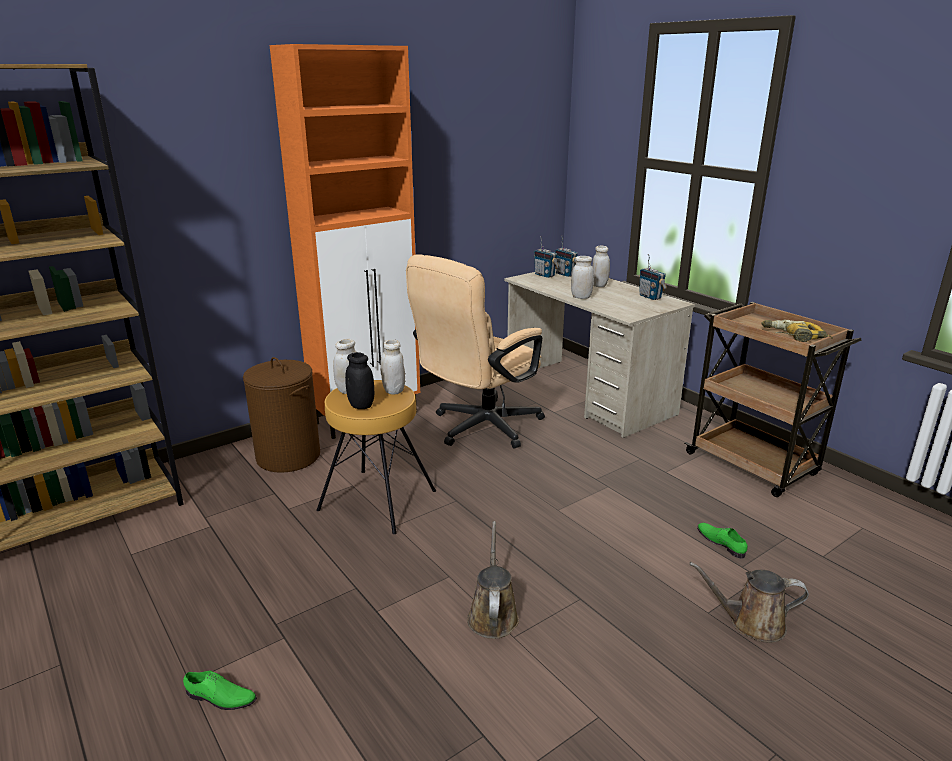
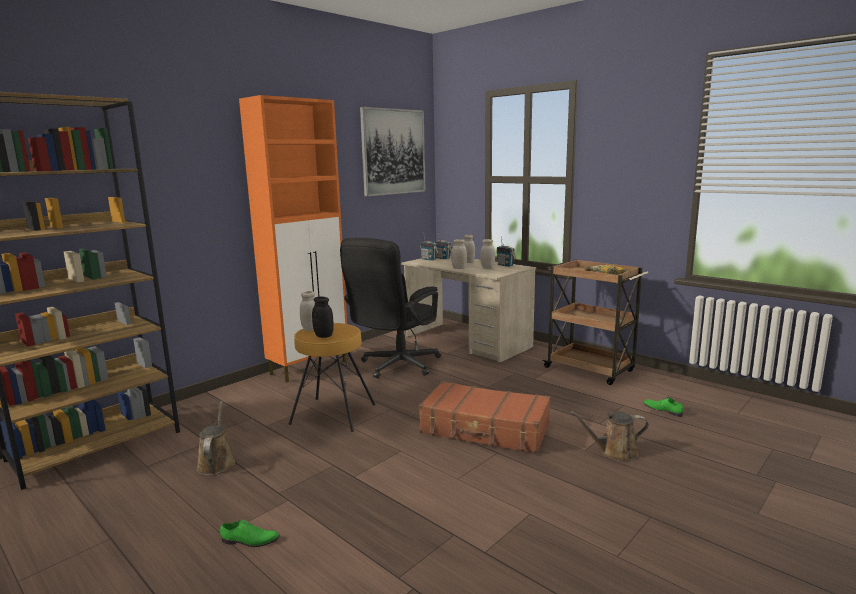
camera: 10 degrees left, 10 degrees down
brown laundry basket [243,357,320,473] -> none
white jar [380,339,405,395] -> white jar moved to [480,239,495,269]
beige office chair [406,254,545,449] -> black office chair [340,238,441,378]
brown watering can [467,521,519,639] -> brown watering can moved to [196,401,235,475]
green shoe [697,523,748,559] -> green shoe moved to [643,398,684,417]
none -> picture [360,107,426,197]
none -> brown suitcase [419,381,550,454]

